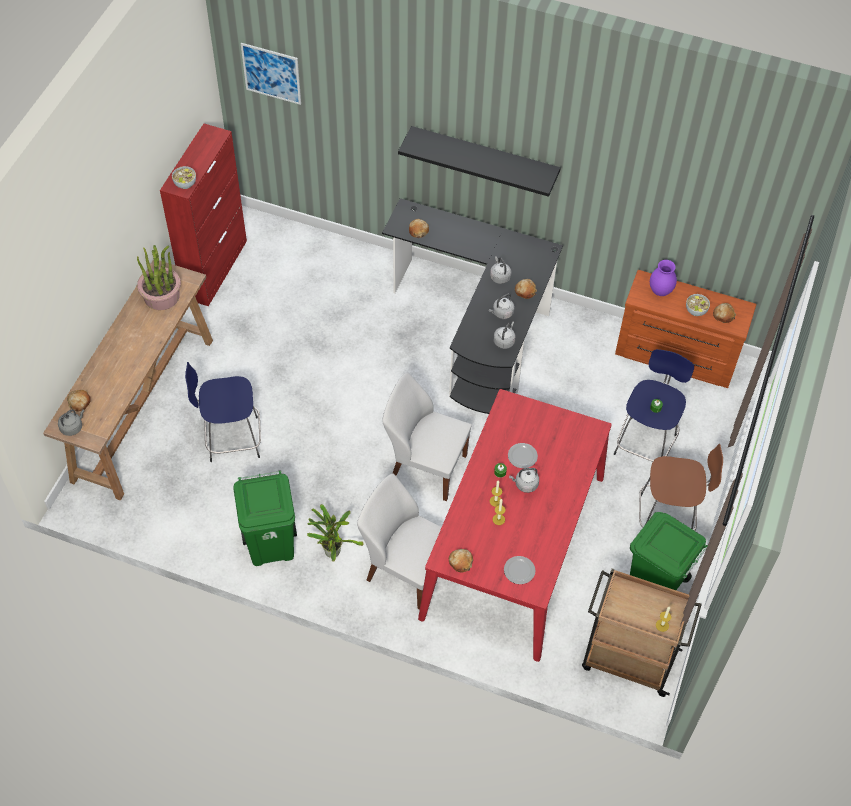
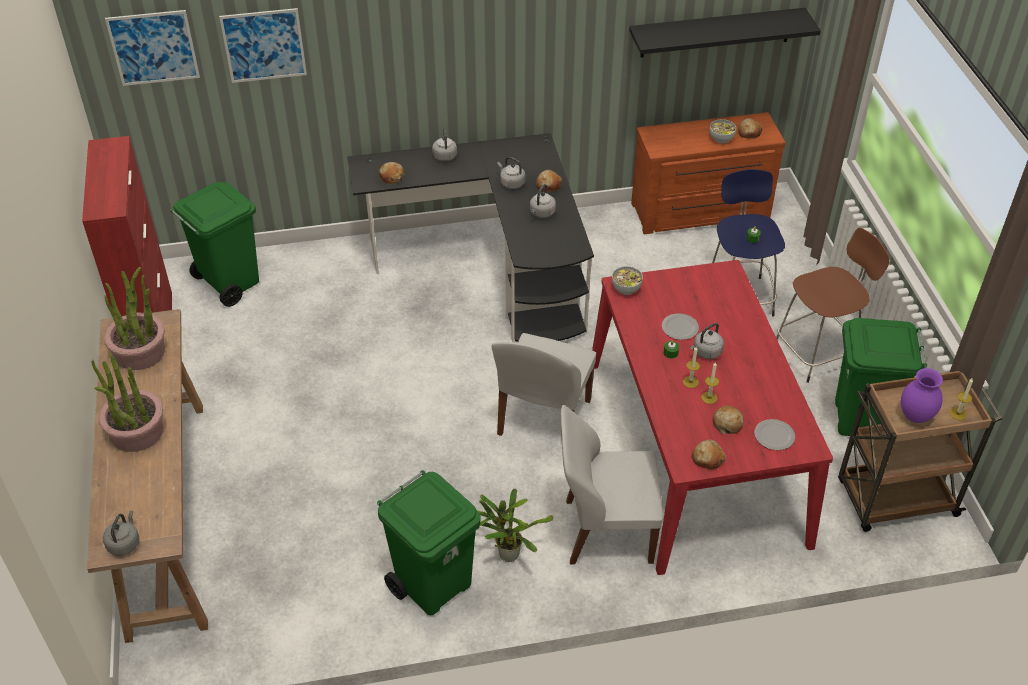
camera: 30 degrees left, 10 degrees down
bread [67,390,91,411] -> bread moved to [712,405,744,434]
bowl [172,166,196,189] -> bowl moved to [612,266,643,295]
blue stool [185,362,261,462] -> none
white chair [382,372,472,501] -> white chair turned 60 degrees counterclockwise [491,333,596,436]
black shelf [398,126,561,197] -> black shelf moved to [629,8,821,58]
grey kettle [493,322,516,349] -> grey kettle moved to [432,129,457,161]
purple vase [650,260,677,296] -> purple vase moved to [901,368,943,423]
none -> potted plant [92,353,163,452]
none -> green trash can [170,182,259,307]
none -> picture [219,8,307,83]

